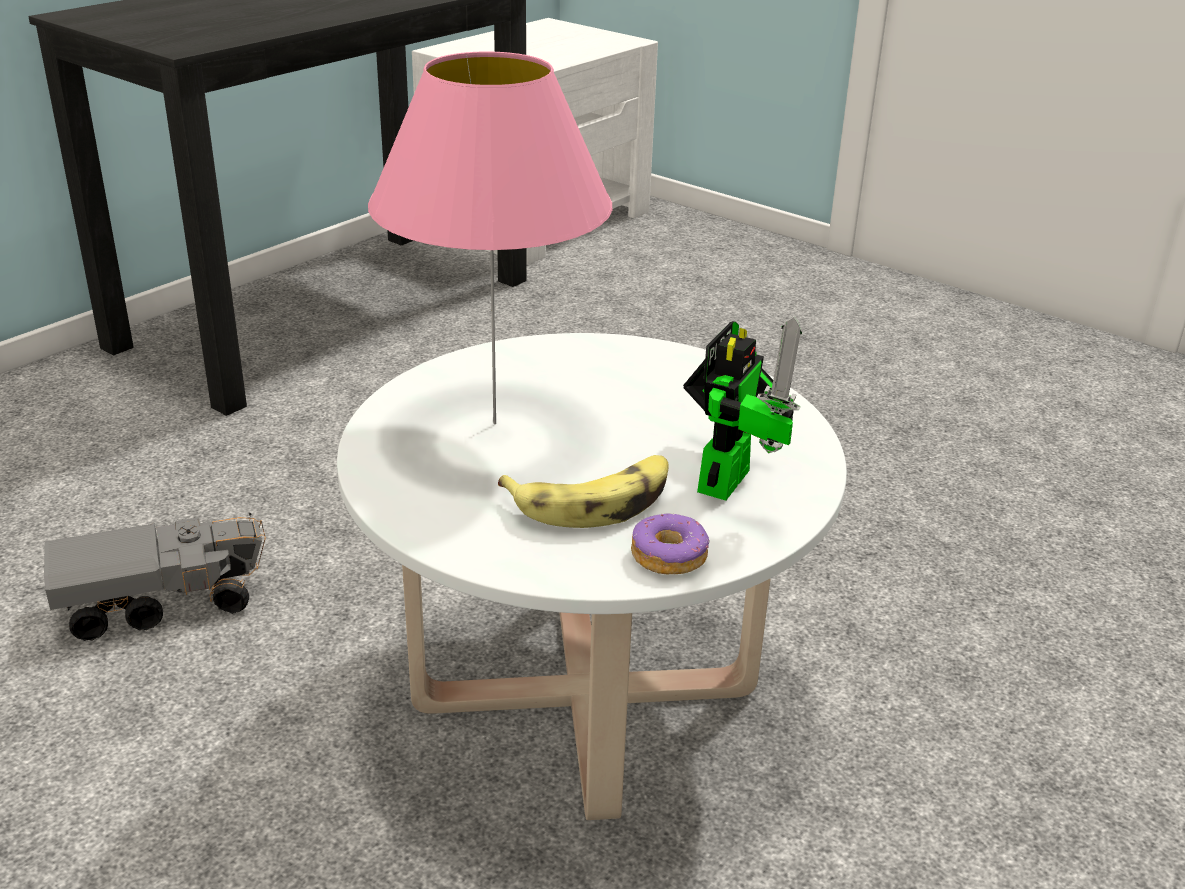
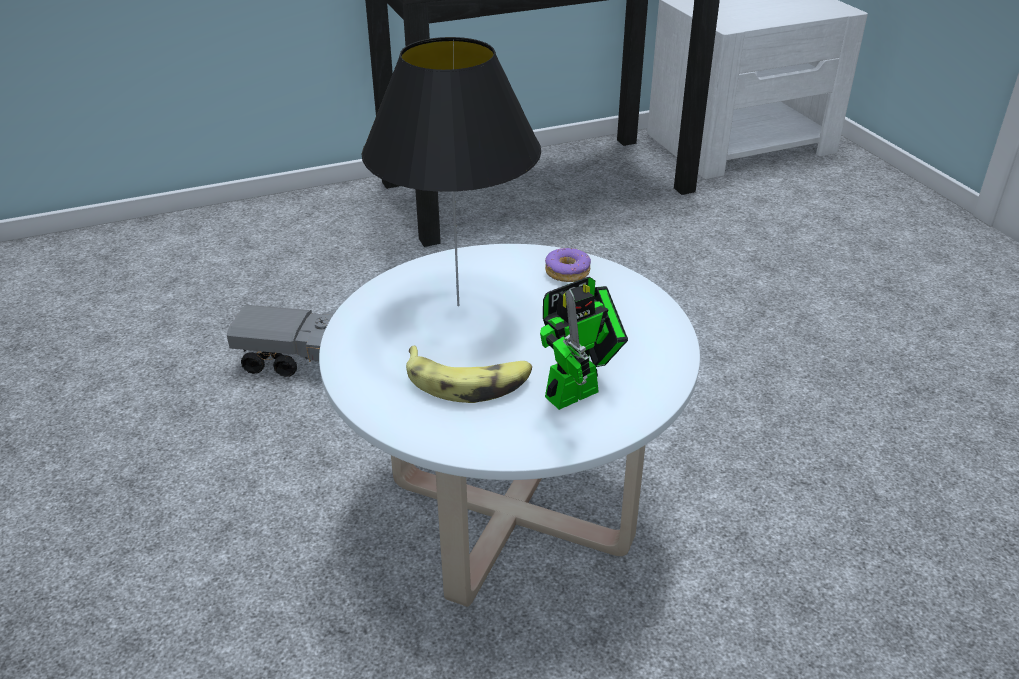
camera: 30 degrees right, 5 degrees up
pink table lamp [368,51,612,424] -> black table lamp [361,37,541,306]
donut [631,513,709,575] -> donut moved to [545,248,591,282]

